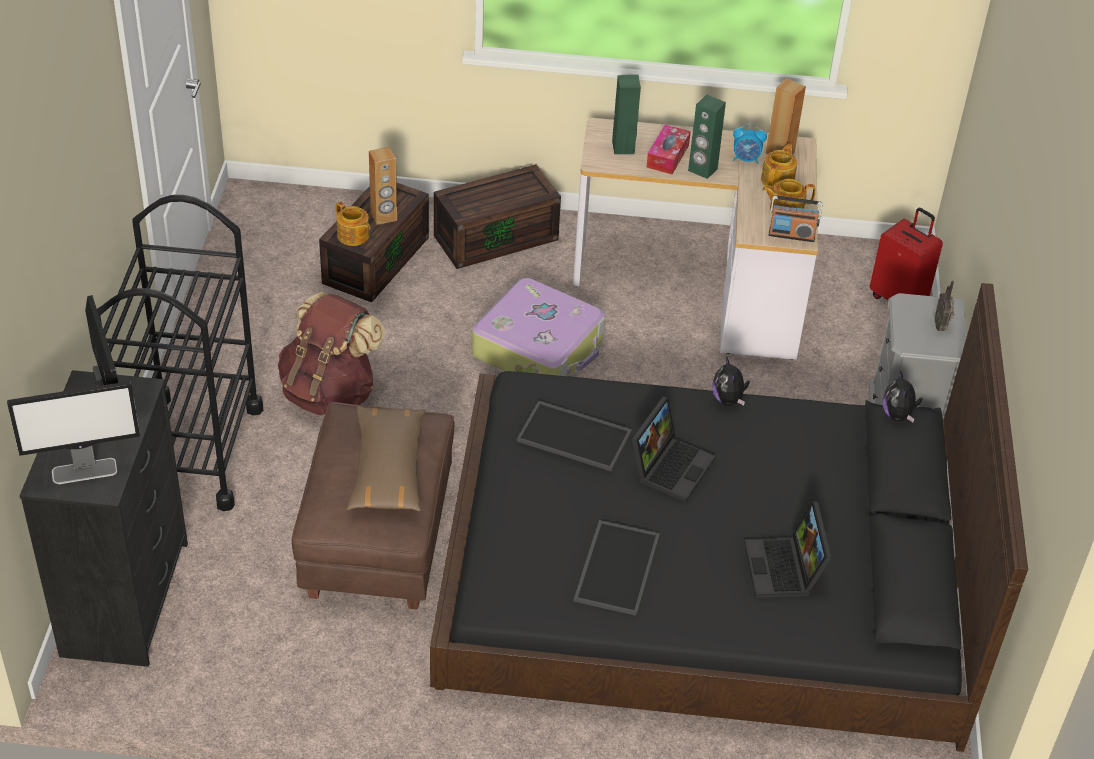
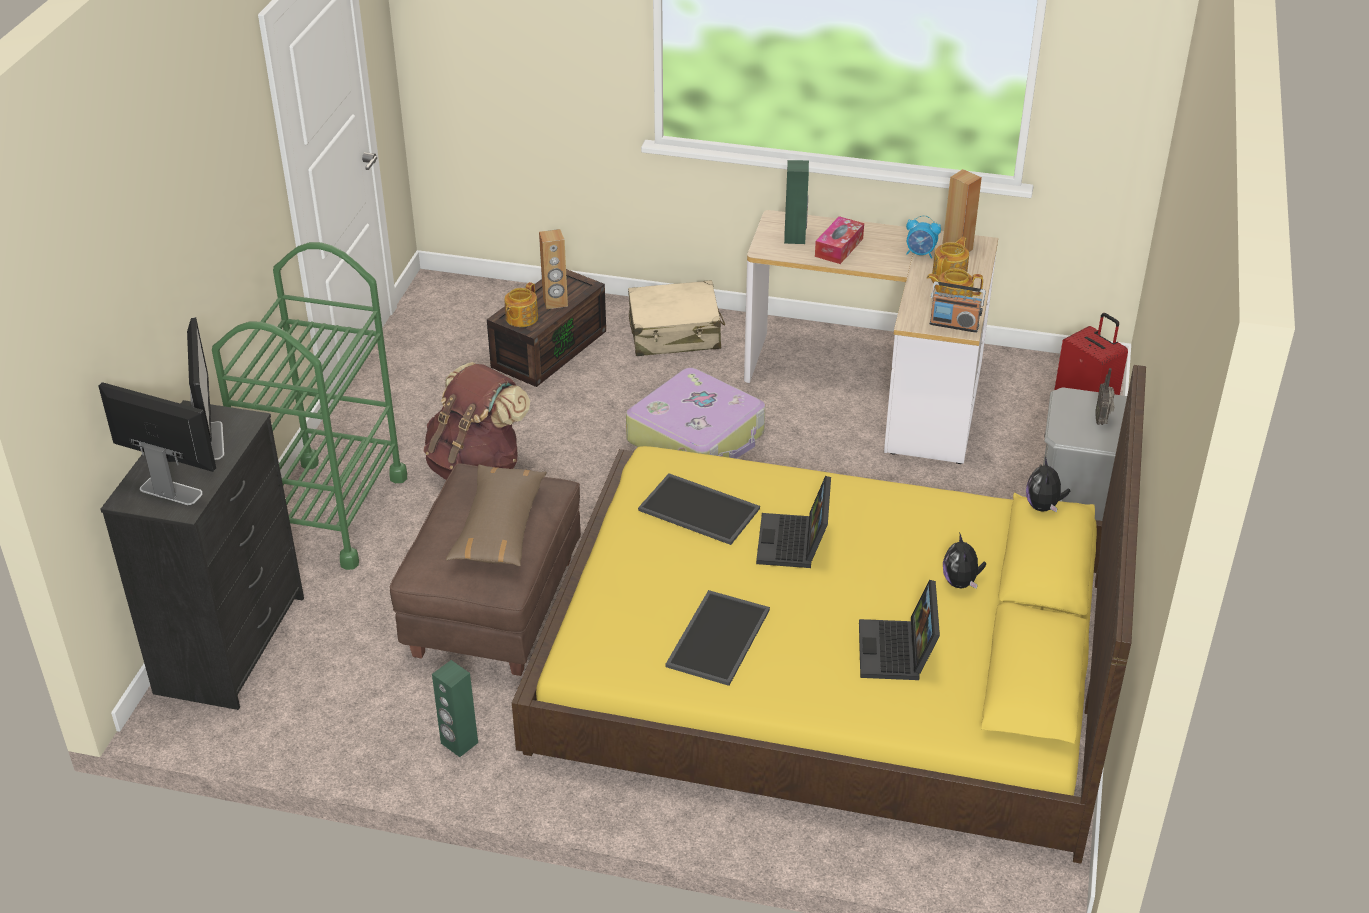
camera: 10 degrees right, 5 degrees down
monitor [7,381,140,484] -> monitor turned 150 degrees counterclockwise [98,382,216,505]
black cart [97,195,263,511] -> green cart [212,242,407,570]
teapot [336,201,370,246] -> teapot turned 60 degrees clockwise [504,282,538,327]
black bed [430,283,1028,752] -> yellow bed [512,365,1146,864]
brown storage box [434,165,561,269] -> beige suitcase [628,280,725,356]
laptop [632,397,716,502] -> laptop turned 150 degrees clockwise [756,476,831,568]
green speaker [688,95,726,179] -> green speaker moved to [432,660,478,757]
plush toy [712,357,750,406] -> plush toy moved to [943,532,987,589]

